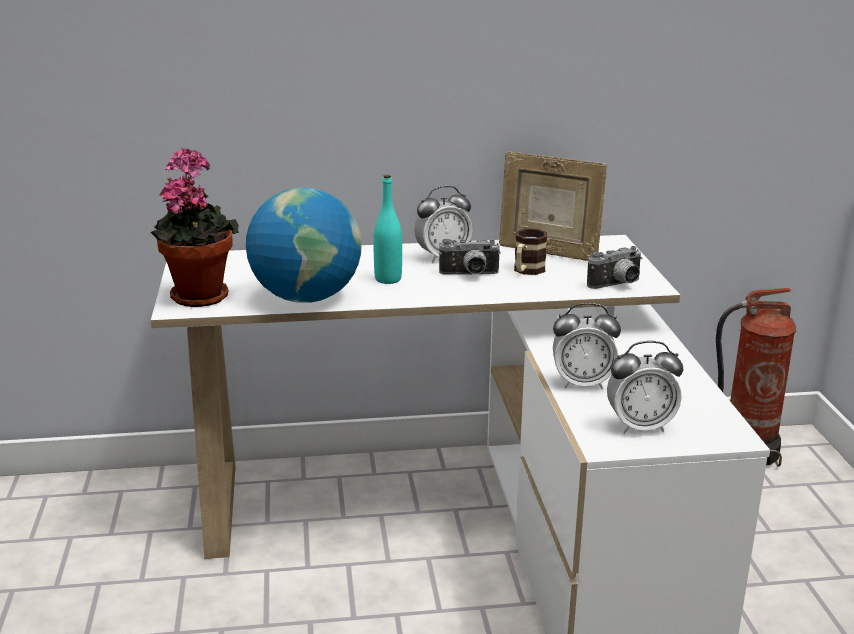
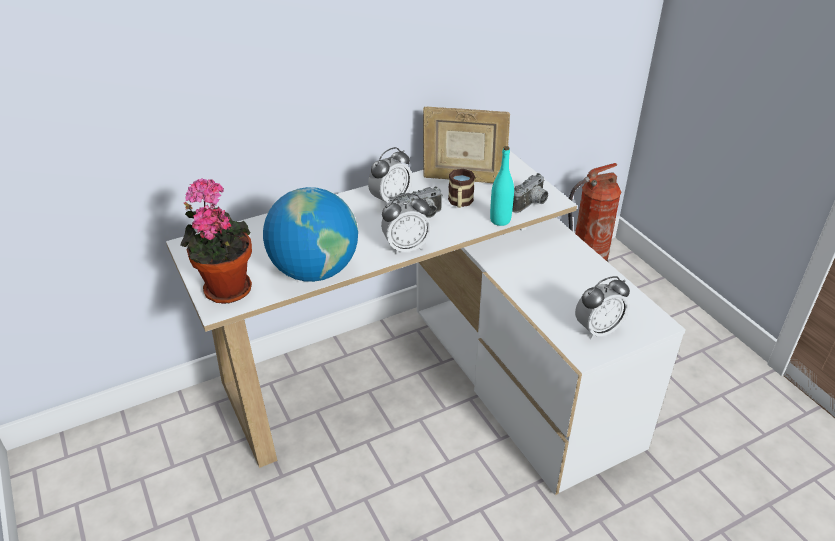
camera: 20 degrees left, 15 degrees up
turquoise bottle [373,175,402,284] -> turquoise bottle moved to [490,146,514,226]
alarm clock [553,303,621,389] -> alarm clock moved to [381,193,431,255]

